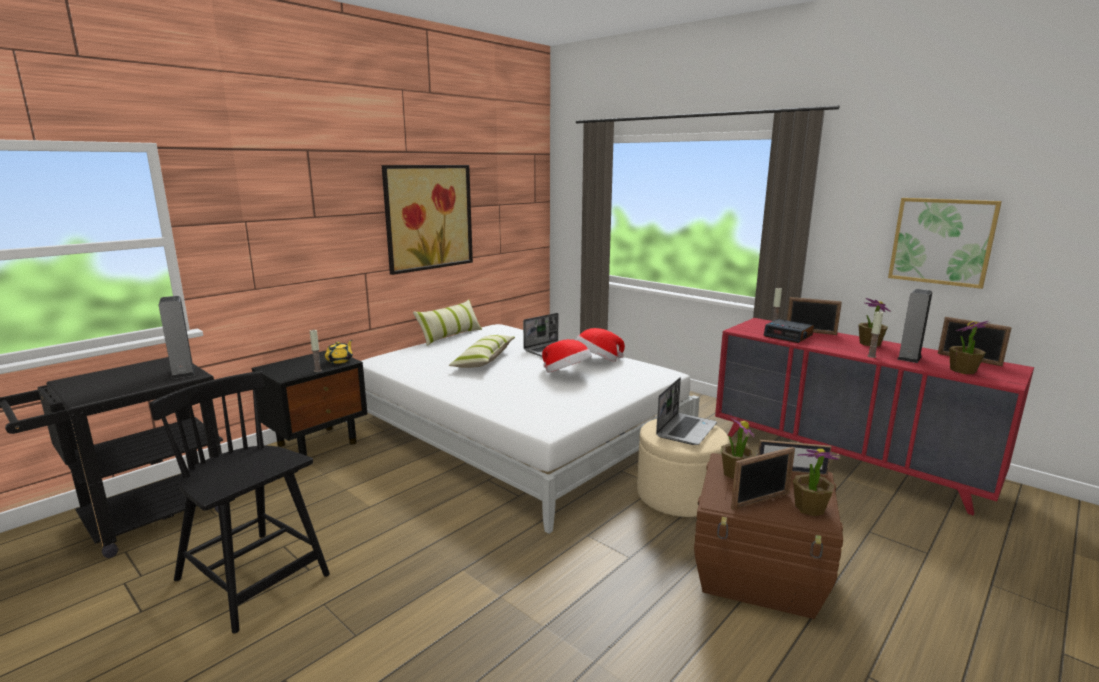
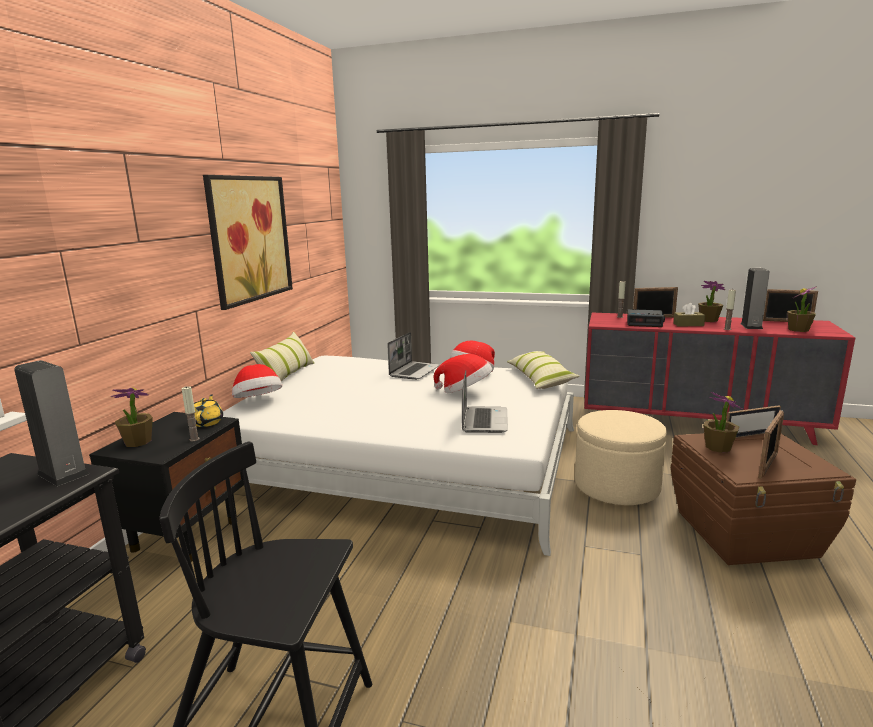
camera: 25 degrees left, 0 degrees up
pillow [448,335,515,368] -> pillow moved to [507,351,580,389]
laptop [656,378,717,445] -> laptop moved to [462,371,508,433]
potted plant [793,449,841,516] -> potted plant moved to [111,387,153,447]
picture [888,198,1002,289] -> none
none -> hat [232,364,282,398]
none -> brown tissue box [673,303,705,326]

